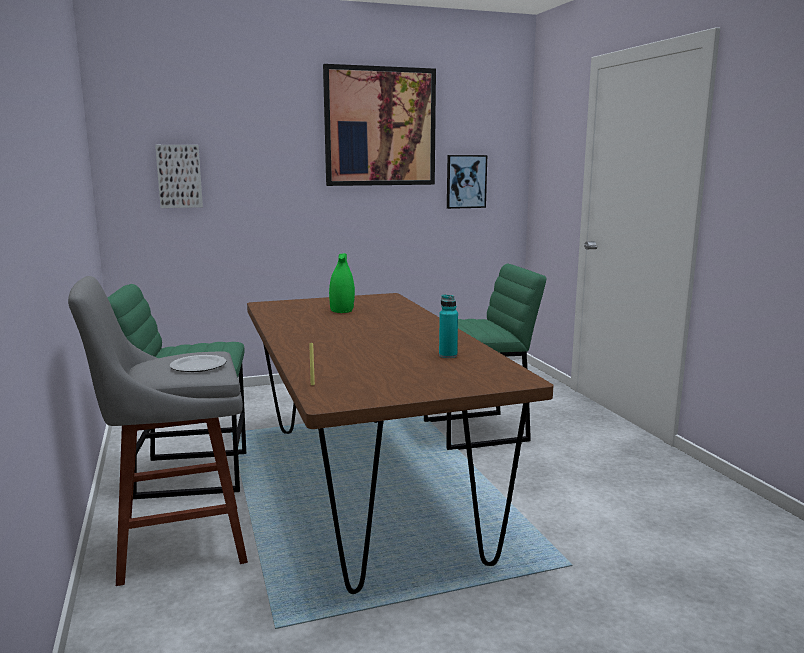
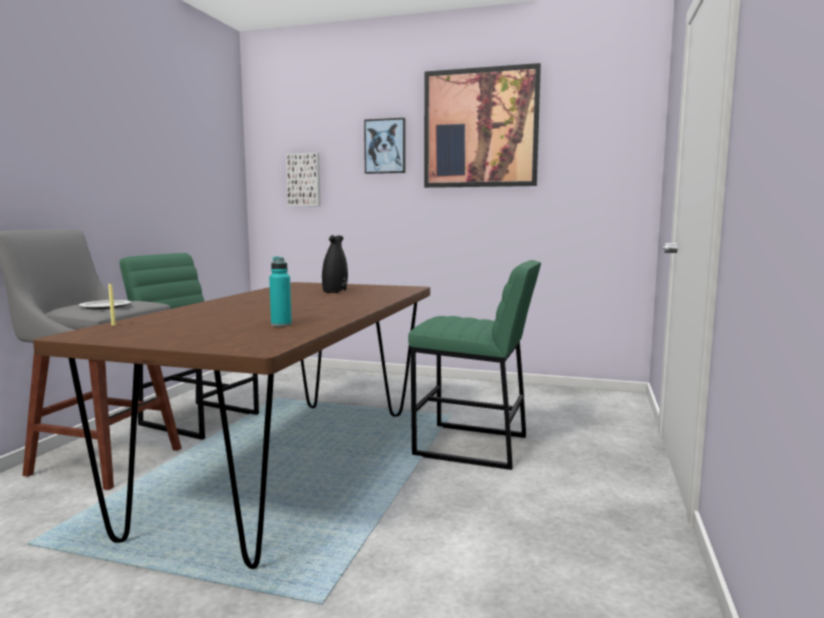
camera: 35 degrees right, 5 degrees down
green vase [329,253,355,313] -> black vase [322,235,348,293]
picture [447,155,487,209] -> picture moved to [364,118,406,174]

